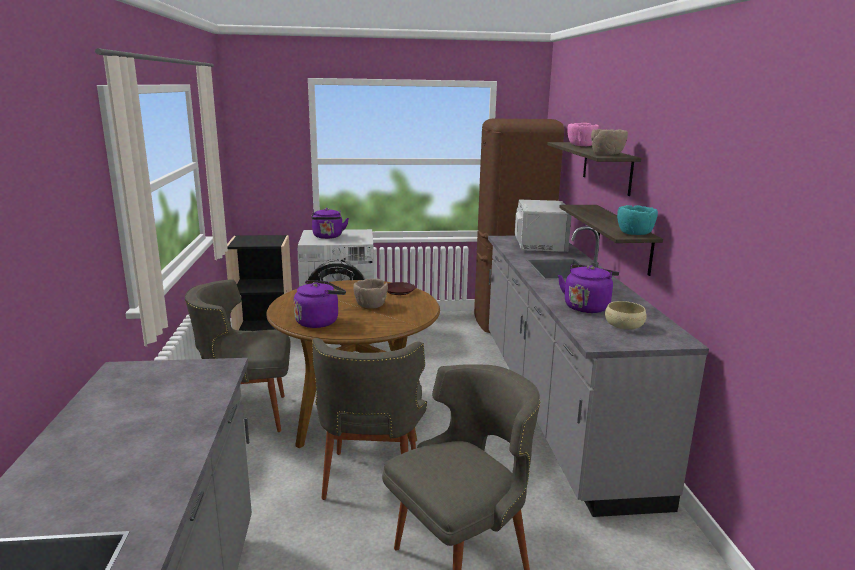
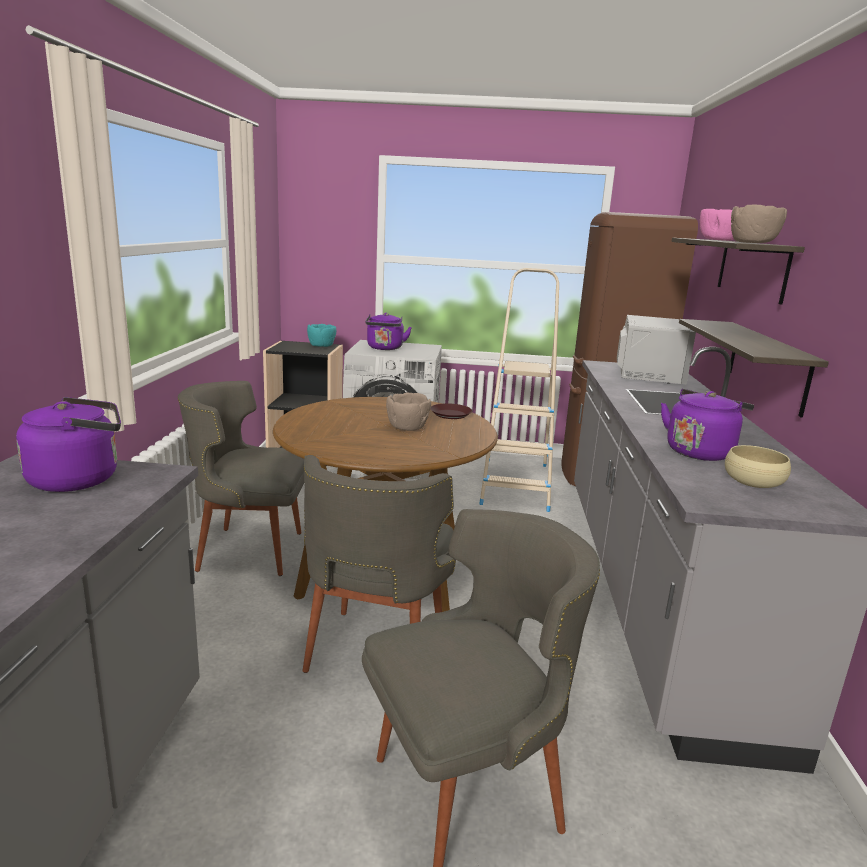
camera: 10 degrees right, 0 degrees up
purple kettle [294,280,346,328] -> purple kettle moved to [16,397,121,492]
turquoise bowl [617,205,658,235] -> turquoise bowl moved to [307,324,336,347]
none -> beige step ladder [479,268,559,512]

